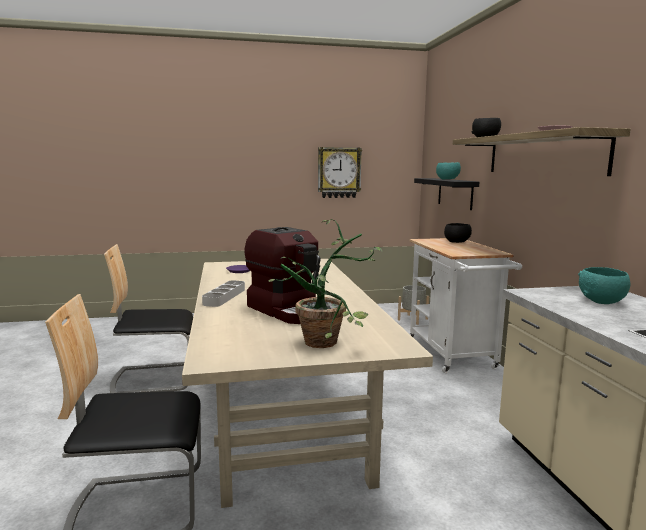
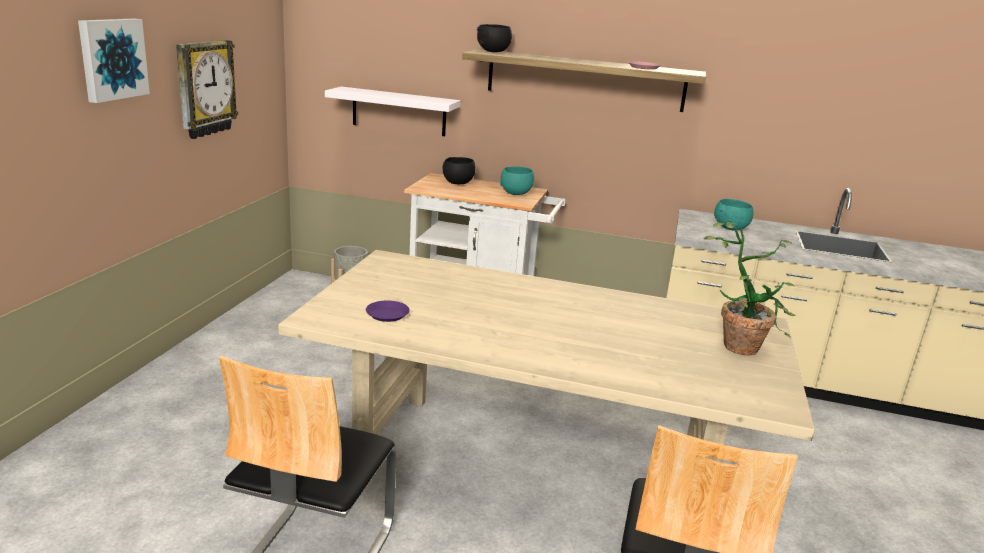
camera: 65 degrees left, 10 degrees up
grey tray [202,280,245,307] -> none
coffee machine [245,227,320,324] -> none
black shelf [414,178,479,210] -> white shelf [325,86,460,136]
turquoise bowl [436,162,461,179] -> turquoise bowl moved to [500,166,534,195]
none -> picture [78,18,150,103]

